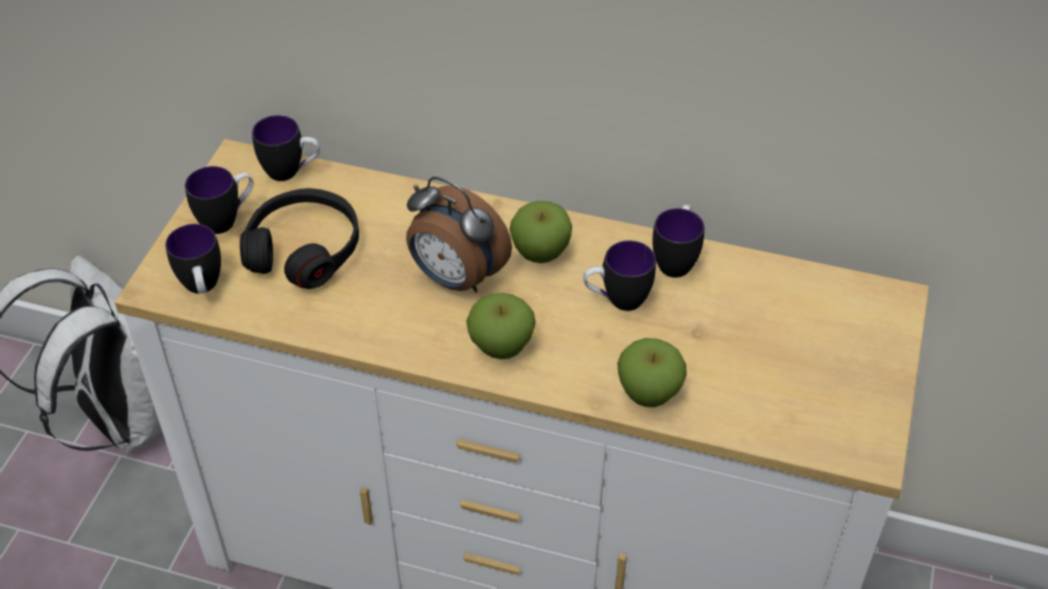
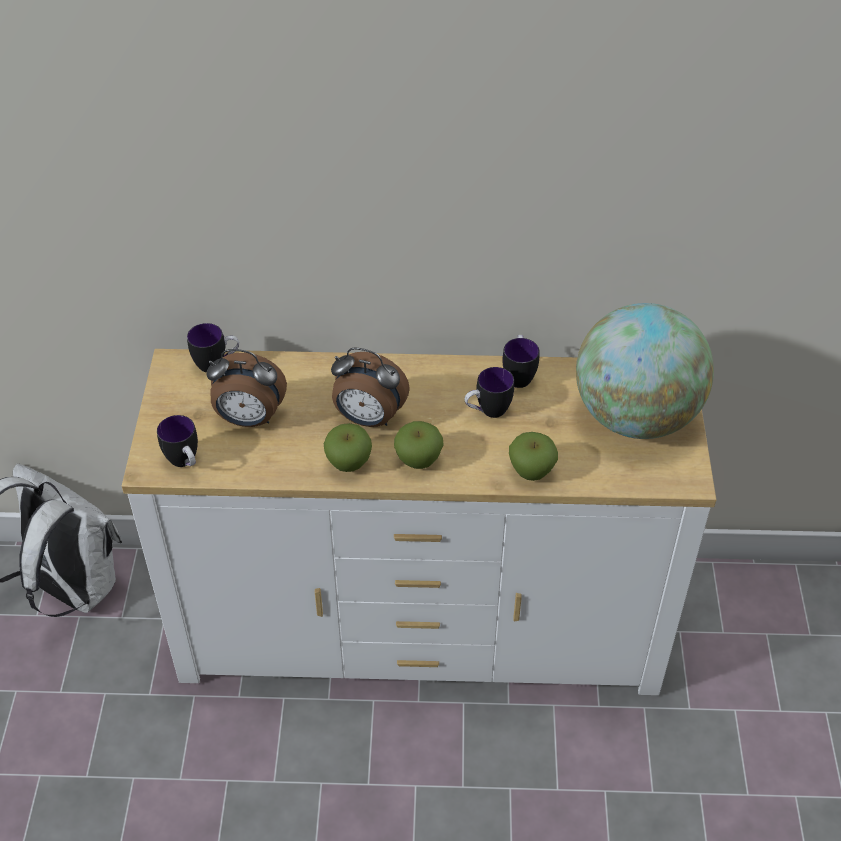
camera: 15 degrees left, 0 degrees up
mug [185,166,253,234] -> none
black headphones [240,188,359,289] -> alarm clock [206,349,287,427]
apple [509,201,572,263] -> apple moved to [324,423,372,472]
none -> globe [576,303,714,439]

